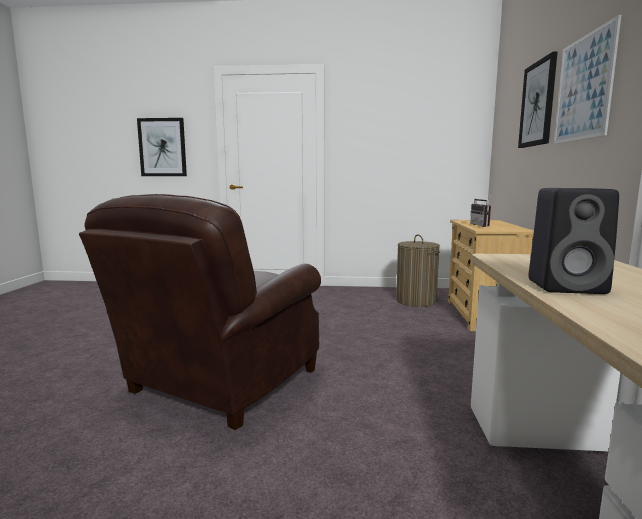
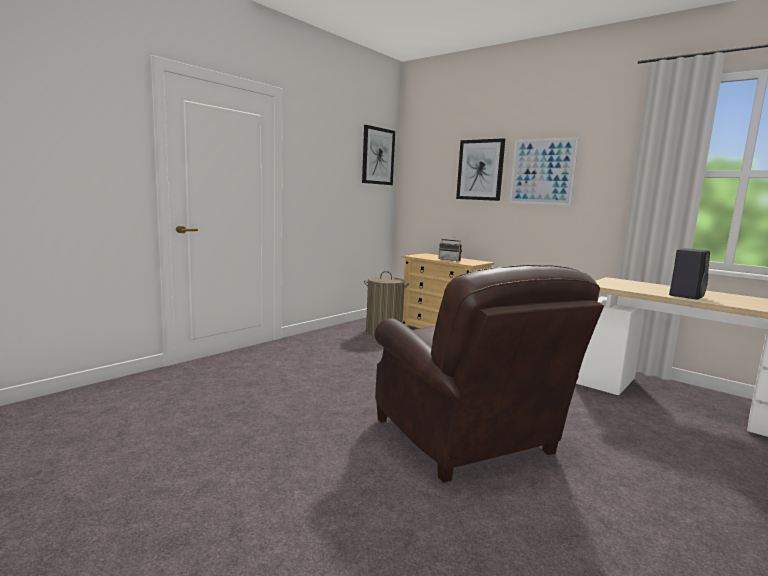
camera: 55 degrees left, 0 degrees up
picture [137,118,187,176] -> picture moved to [362,125,395,185]

